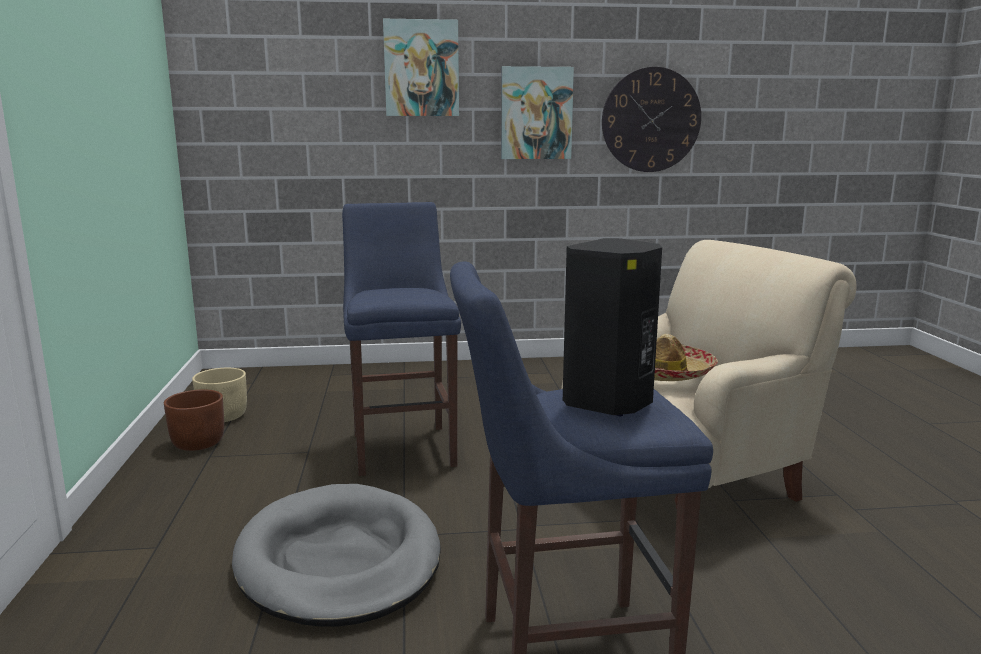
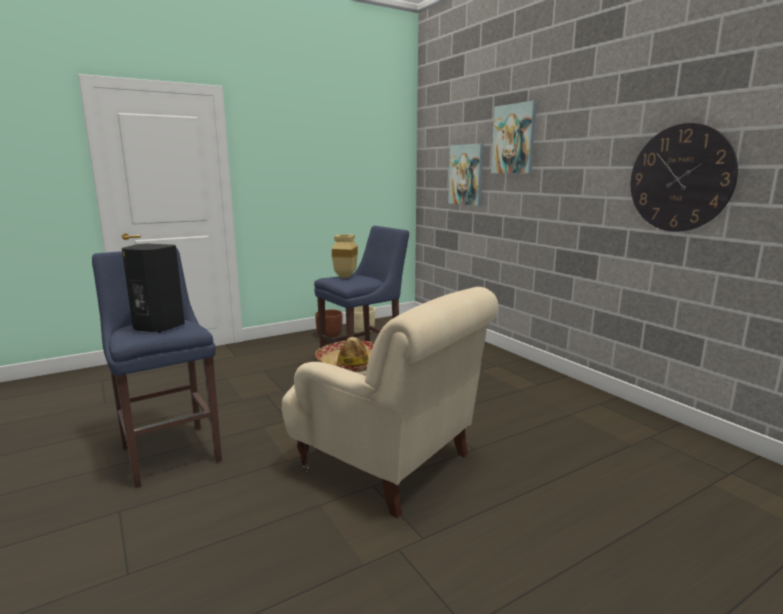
camera: 65 degrees right, 0 degrees up
grey dog bed [232,484,441,626] -> none
picture [501,66,574,159] -> picture moved to [448,144,484,206]
none -> beige vase [332,234,358,278]

